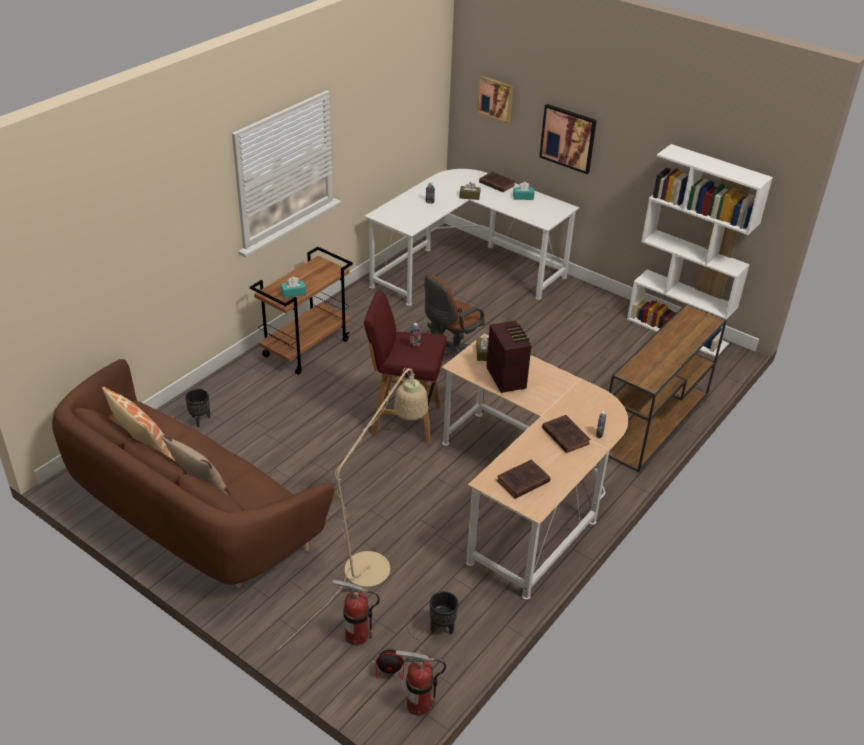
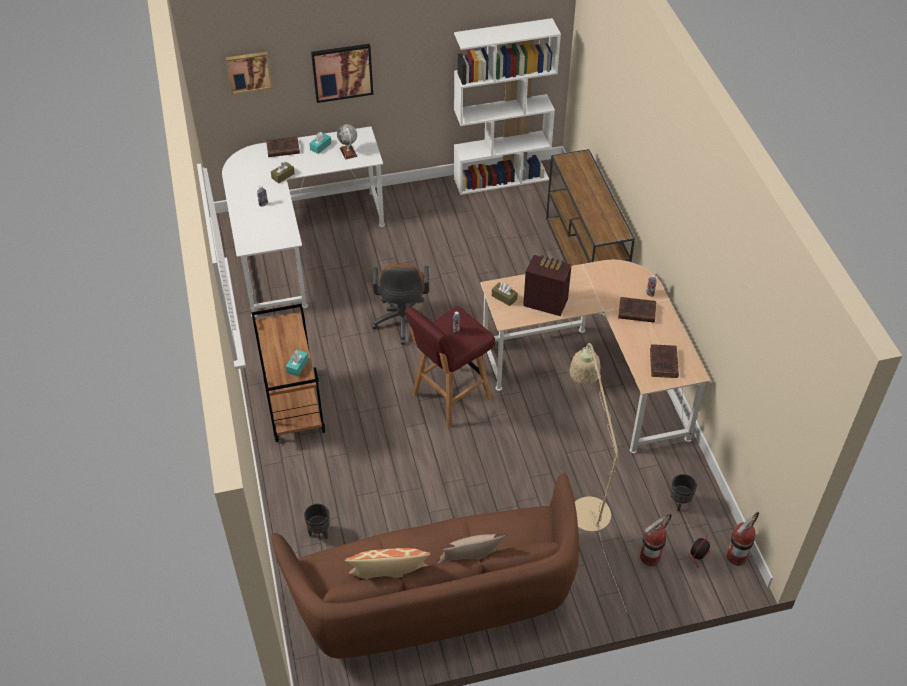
camera: 50 degrees left, 10 degrees up
none -> globe [337,124,357,160]

